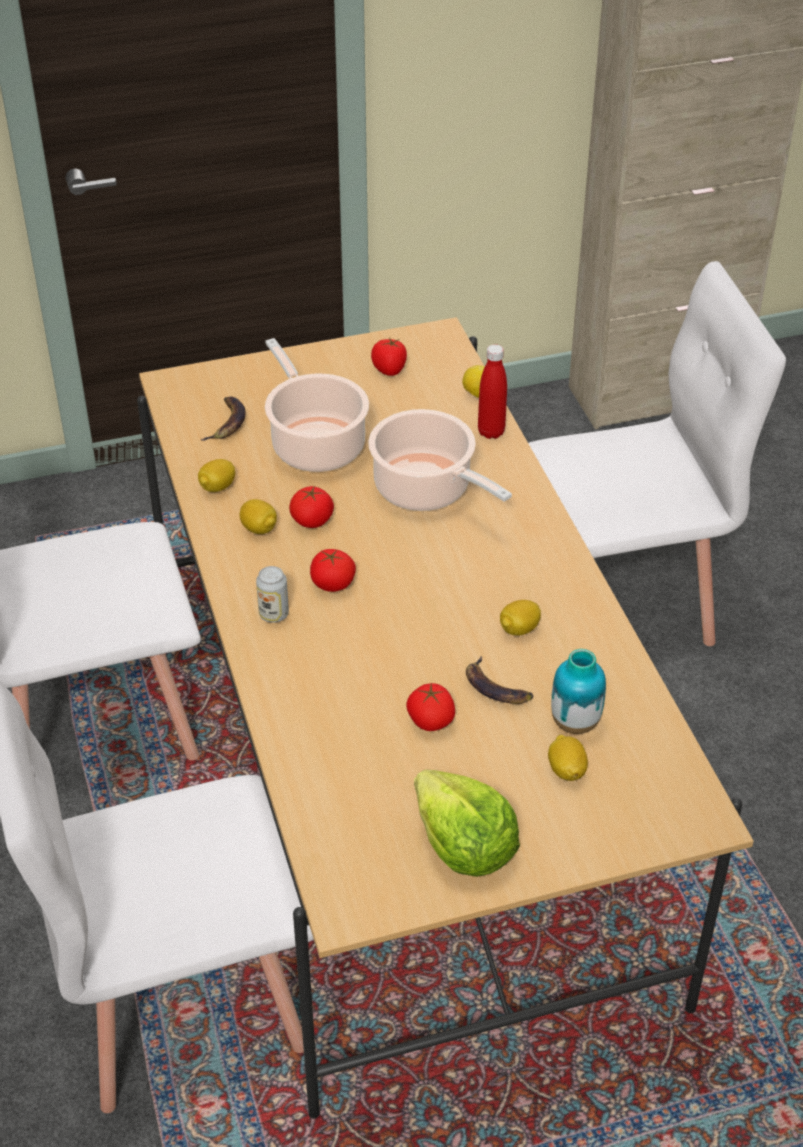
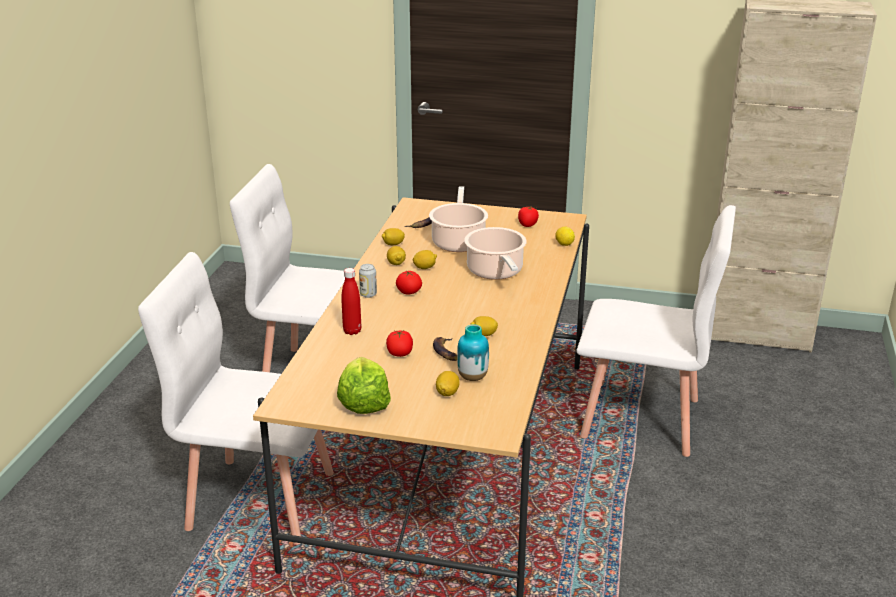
camera: 30 degrees right, 15 degrees down
tomato [289,485,334,528] -> lemon [413,250,437,269]
red bottle [478,344,507,439] -> red bottle moved to [341,268,361,335]

